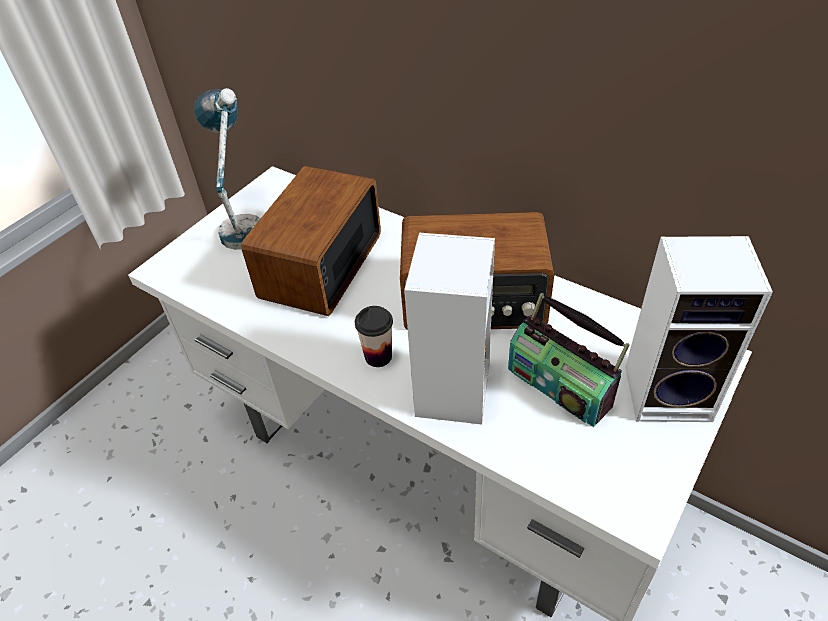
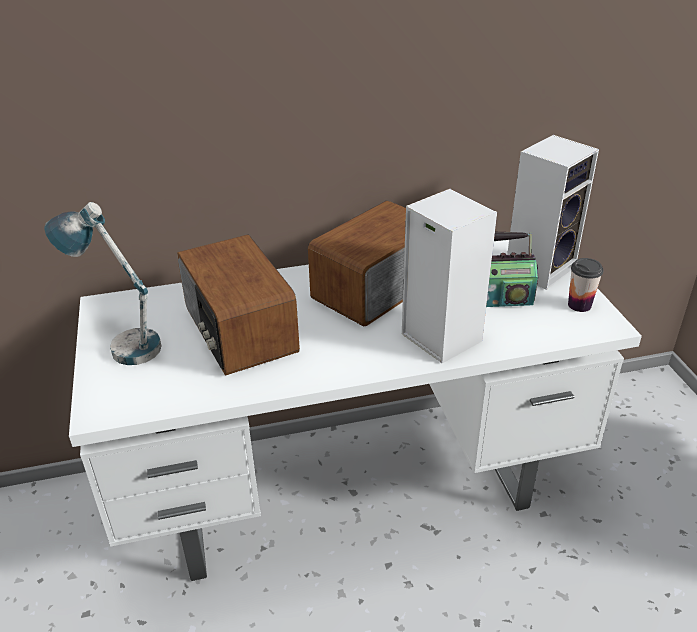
camera: 50 degrees left, 10 degrees down
cup [355,306,393,367] -> cup moved to [568,258,604,312]

